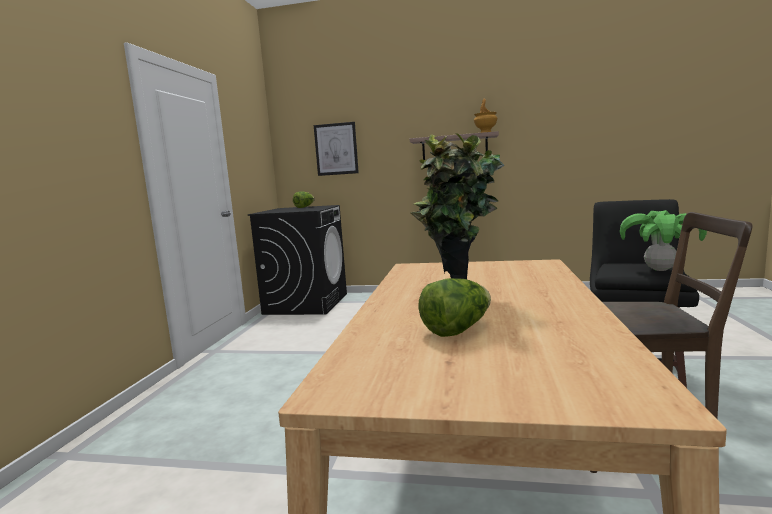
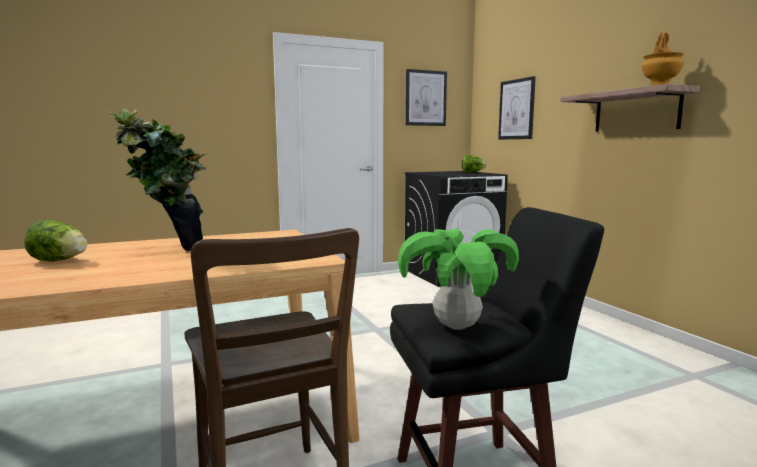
camera: 55 degrees right, 0 degrees up
none -> picture [406,69,447,126]

